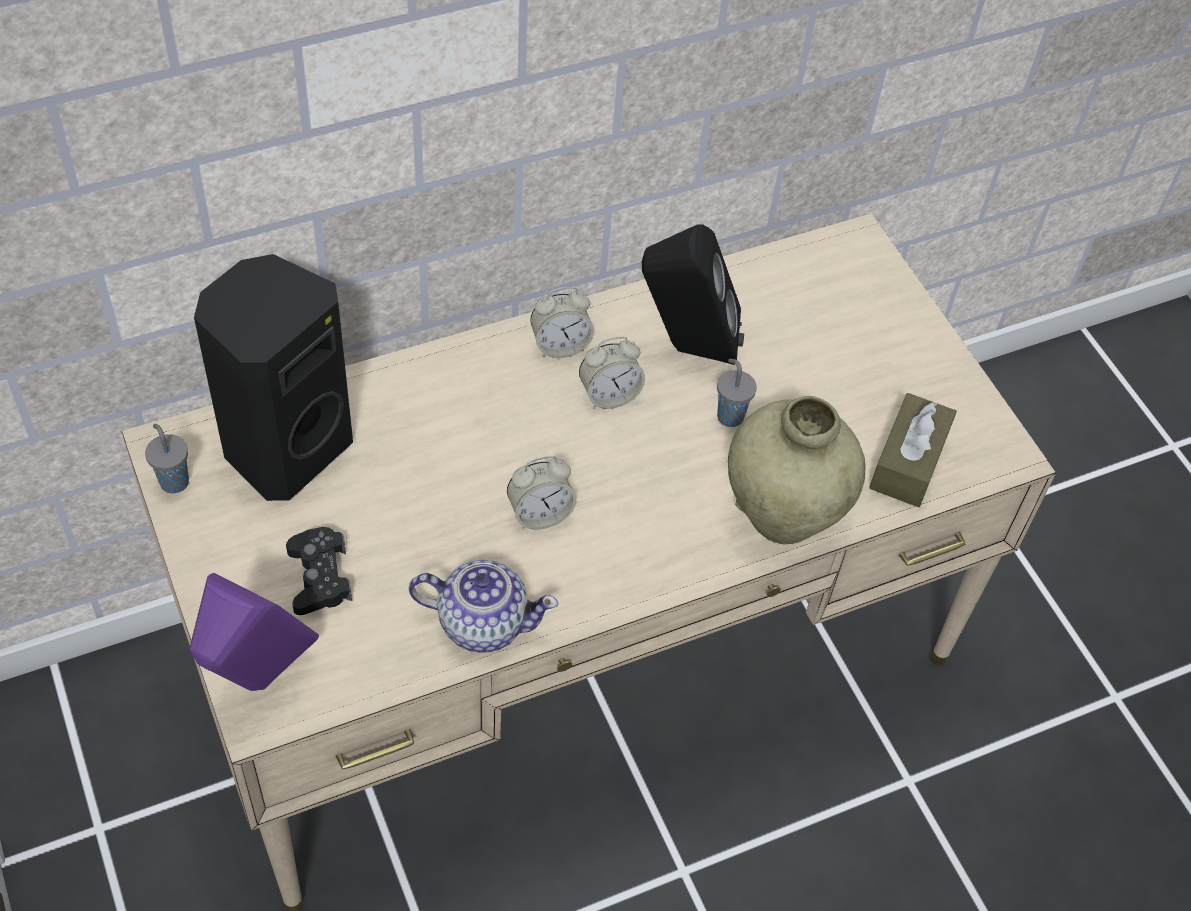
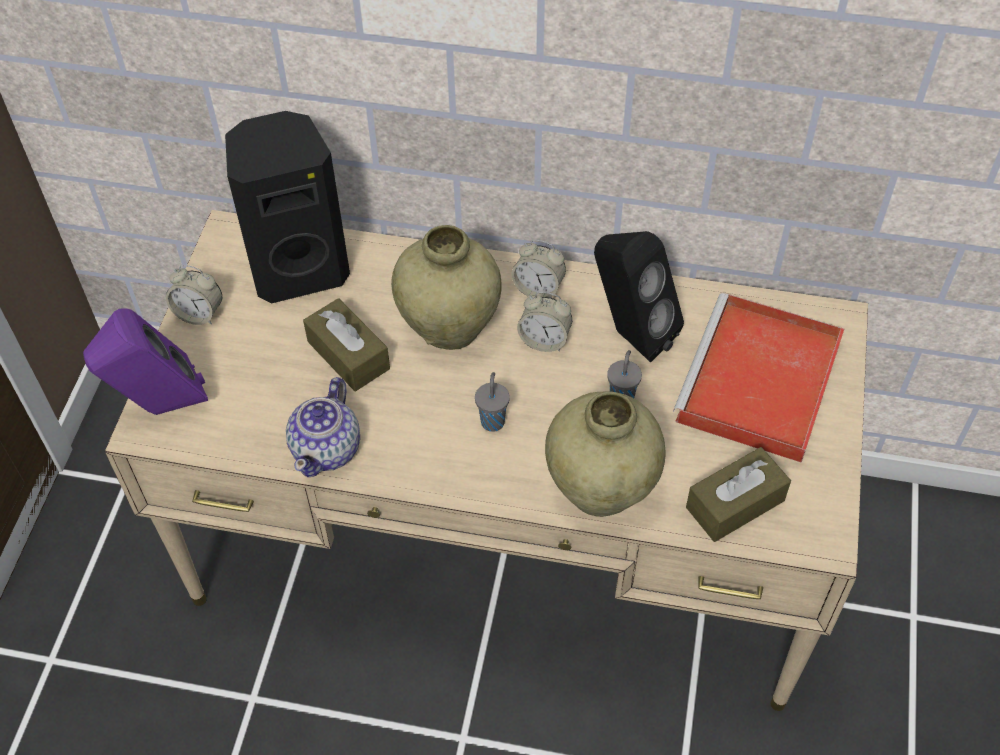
camera: 40 degrees right, 0 degrees up
grey cup [145,424,189,493] -> grey cup moved to [475,372,510,432]
black game controller [286,527,352,615] -> none
teapot [409,560,558,653] -> teapot turned 60 degrees clockwise [286,377,360,477]
alarm clock [507,456,577,530] -> alarm clock moved to [166,265,222,325]
none -> brown tissue box [303,298,390,391]
none -> beige vase [391,225,502,350]
none -> red tray [673,293,844,463]

